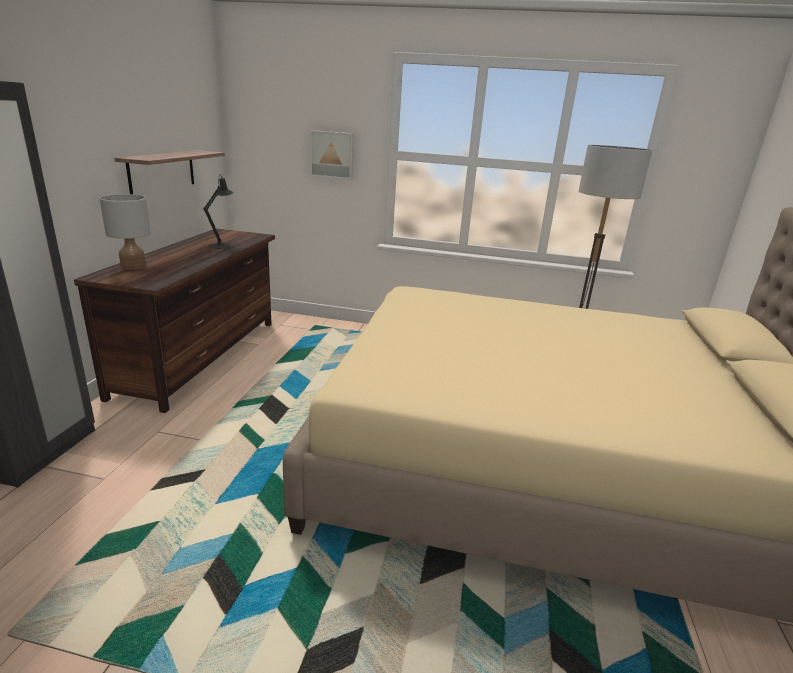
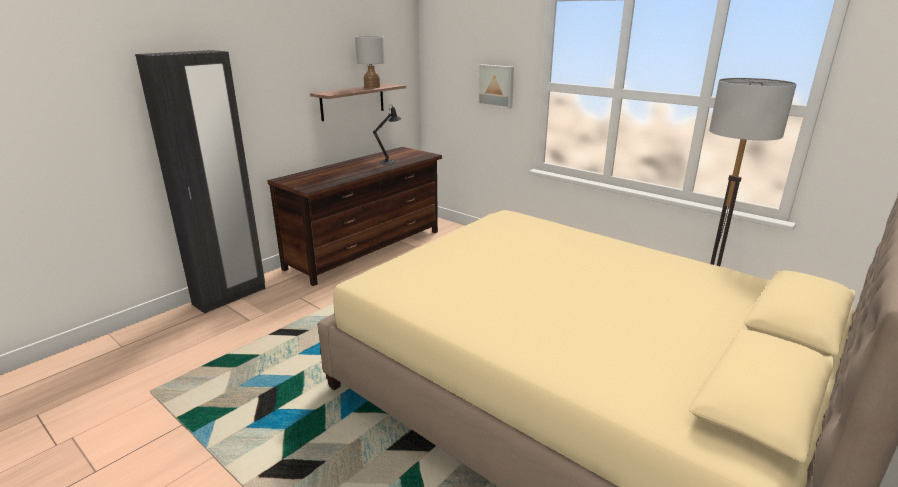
camera: 30 degrees right, 0 degrees up
grey table lamp [99,194,151,270] -> grey table lamp moved to [355,36,385,88]

